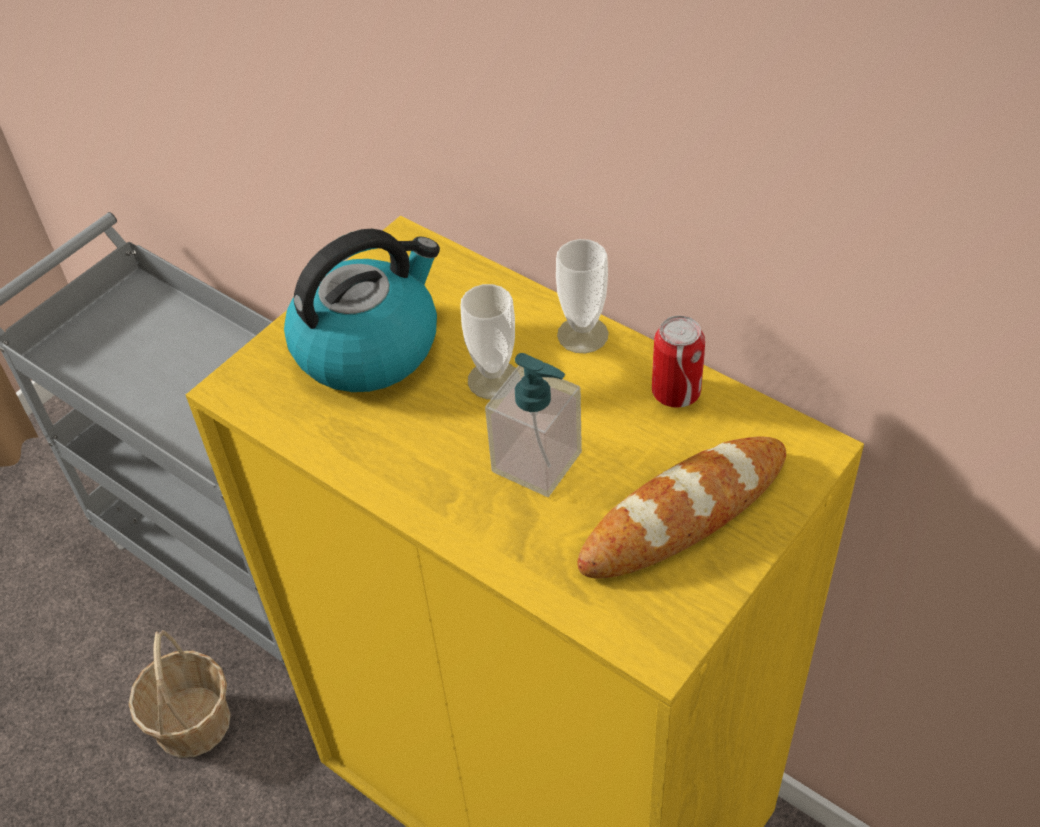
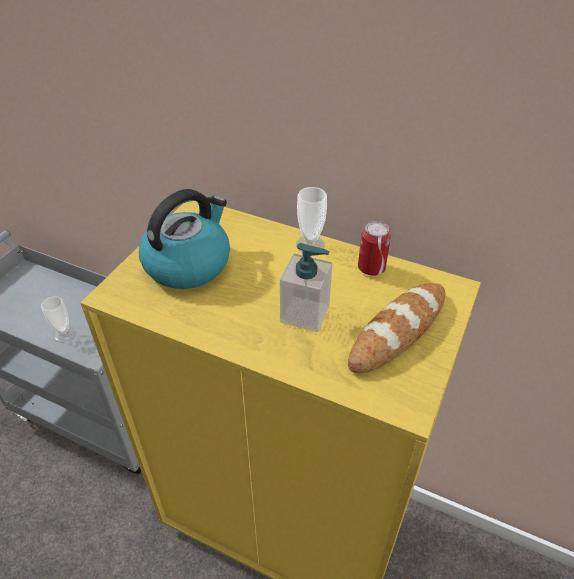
camera: 15 degrees left, 5 degrees down
basket [129,630,231,758] -> none
cup [460,284,516,400] -> cup moved to [41,296,76,343]

